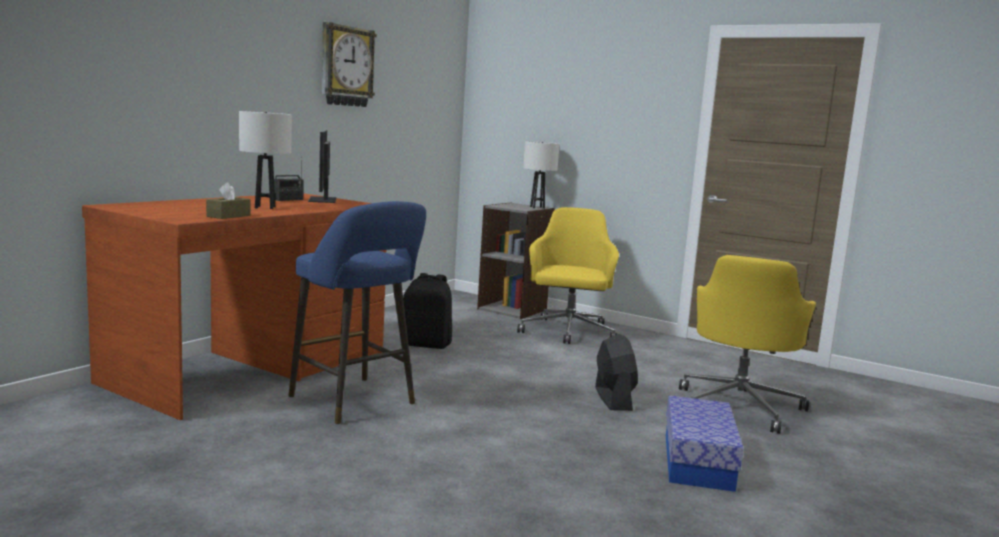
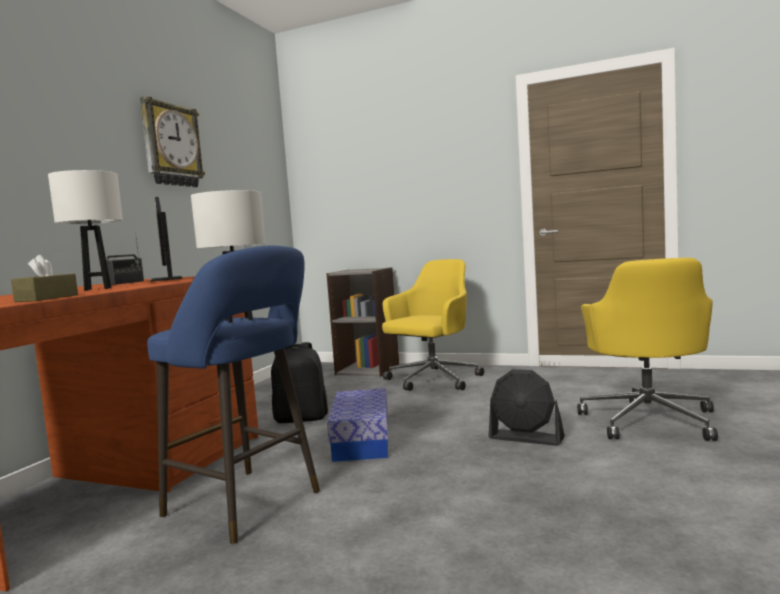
camera: 10 degrees left, 5 degrees down
yellow office chair [517,207,619,344] -> yellow office chair turned 45 degrees clockwise [382,259,484,391]
white table lamp [523,141,560,209] -> white table lamp moved to [191,190,266,323]
black fan [595,334,638,411] -> black fan turned 135 degrees clockwise [488,369,565,446]
storage box [666,395,744,492] -> storage box moved to [327,388,388,462]

